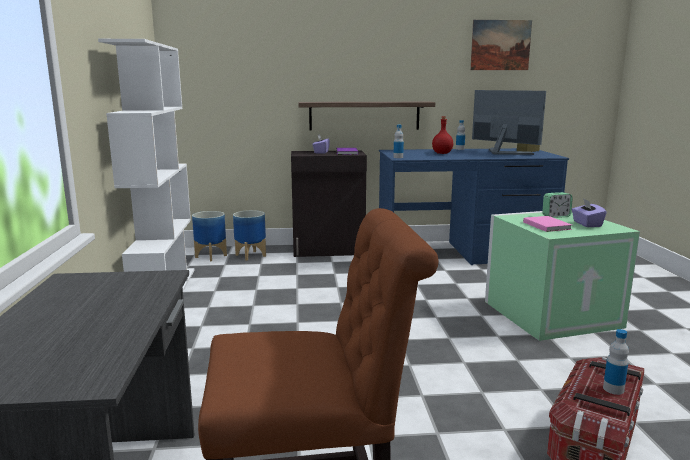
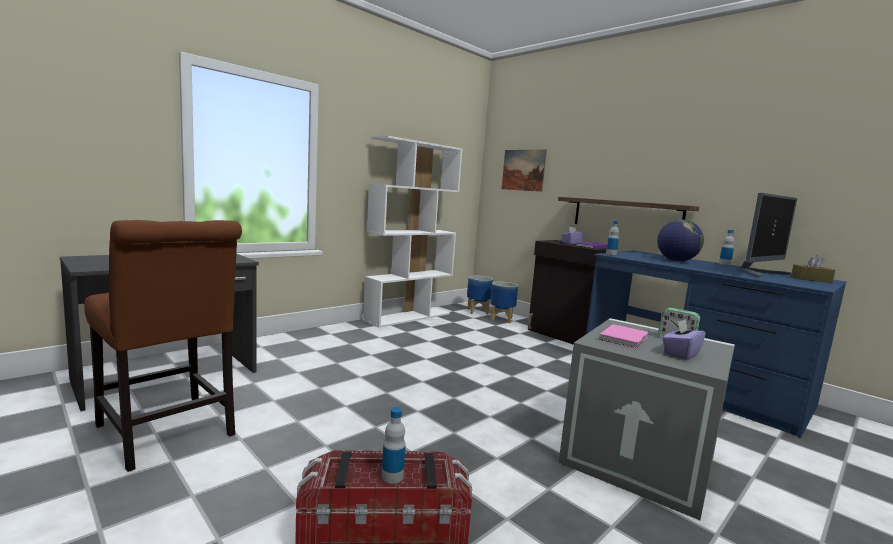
camera: 50 degrees right, 5 degrees down
red bottle [432,116,453,154] -> globe [657,220,704,261]
picture [470,20,532,70] -> picture moved to [502,149,547,192]
monitor [472,90,546,155] -> monitor turned 45 degrees clockwise [737,193,798,278]
green storage box [485,211,640,341] -> grey storage box [559,318,735,520]

